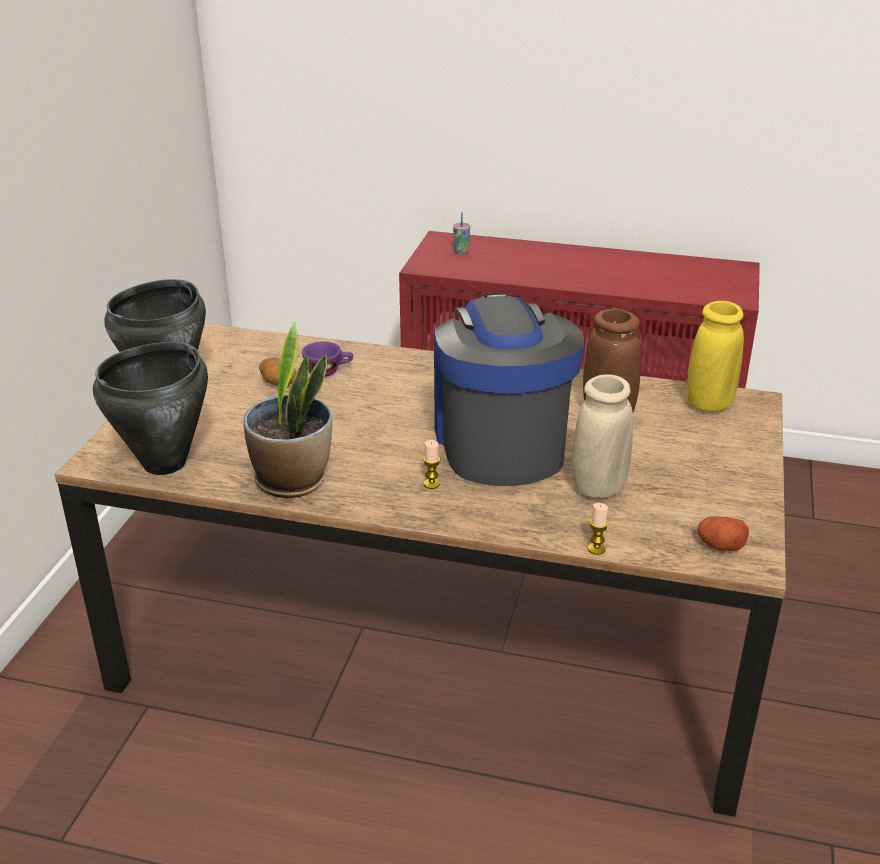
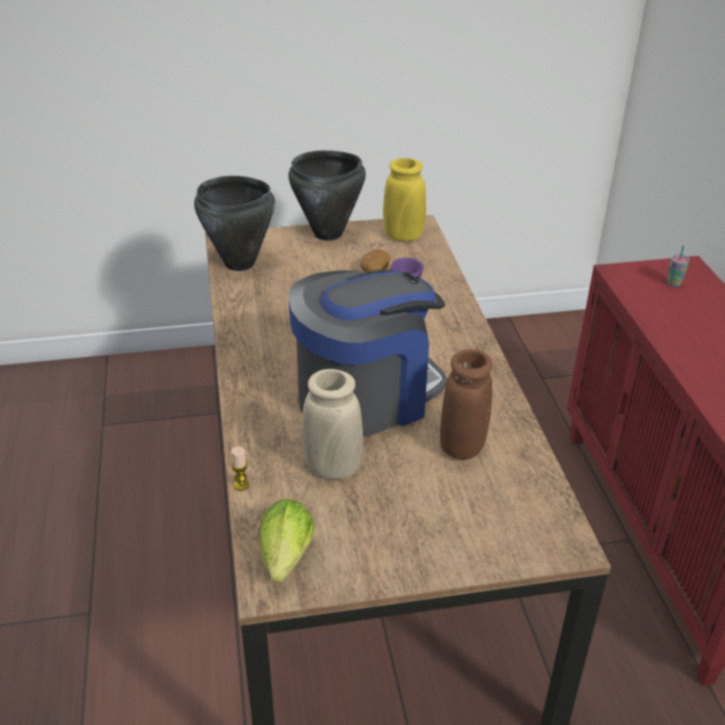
camera: 65 degrees right, 5 degrees up
potted plant [243,322,332,498] -> none
candle [423,440,440,489] -> none
yellow vase [687,301,744,412] -> yellow vase moved to [383,158,426,241]
potato [698,516,749,551] -> lettuce [259,498,315,583]

